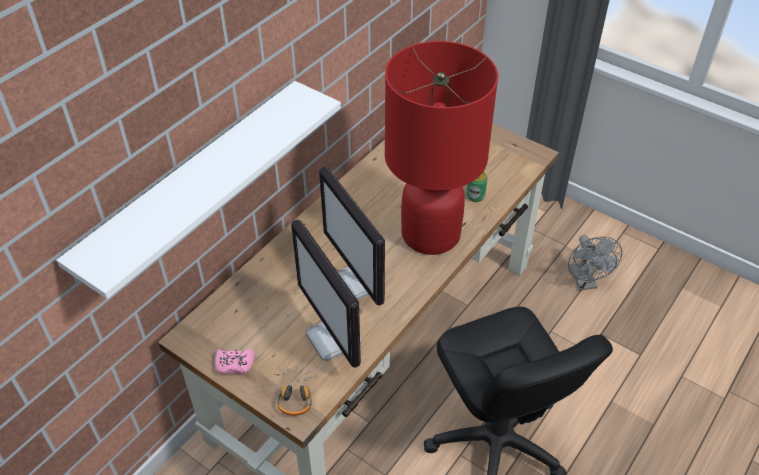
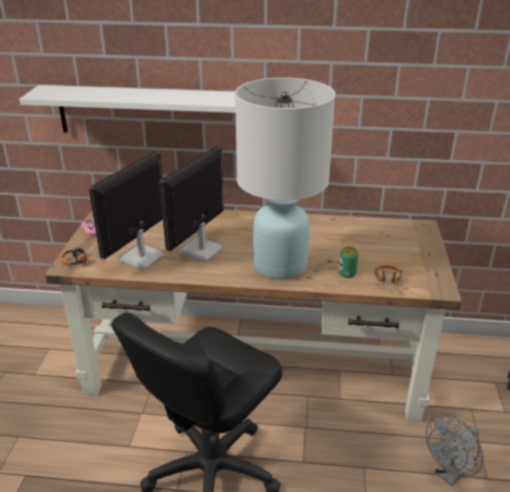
camera: 60 degrees right, 15 degrees down
red table lamp [385,41,498,255] -> white table lamp [235,78,335,279]
none -> headphones [368,265,409,292]

